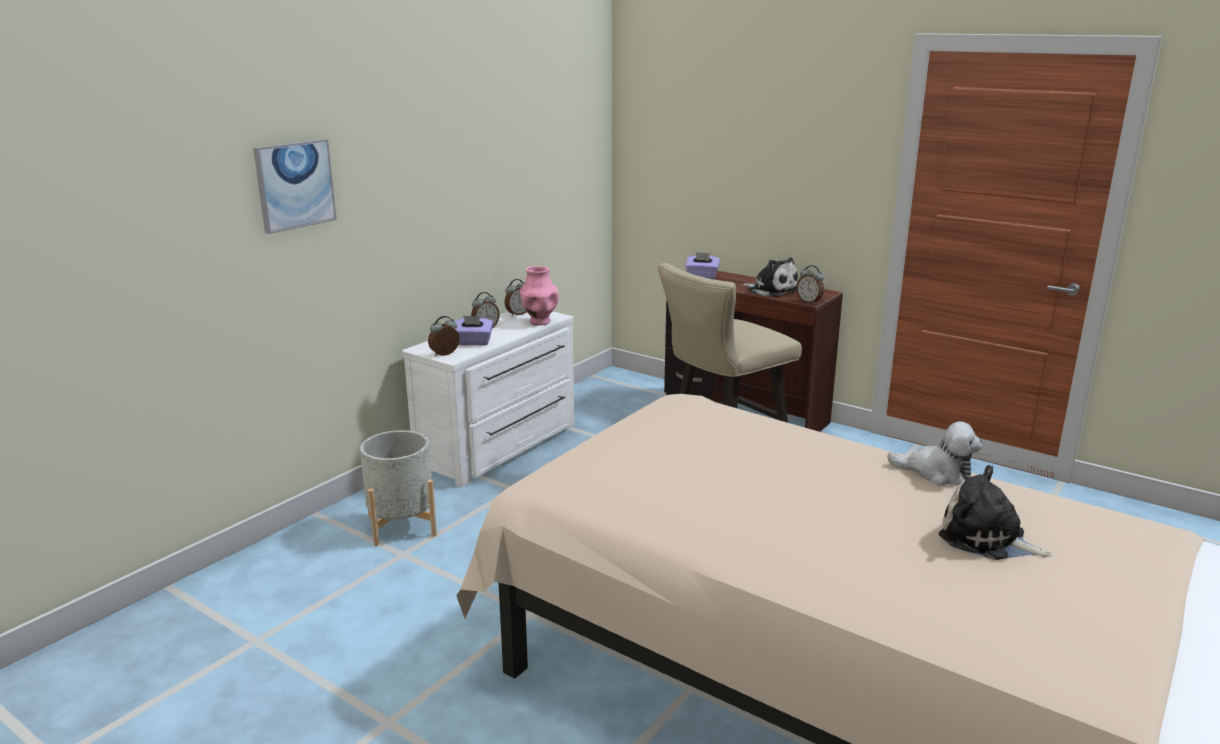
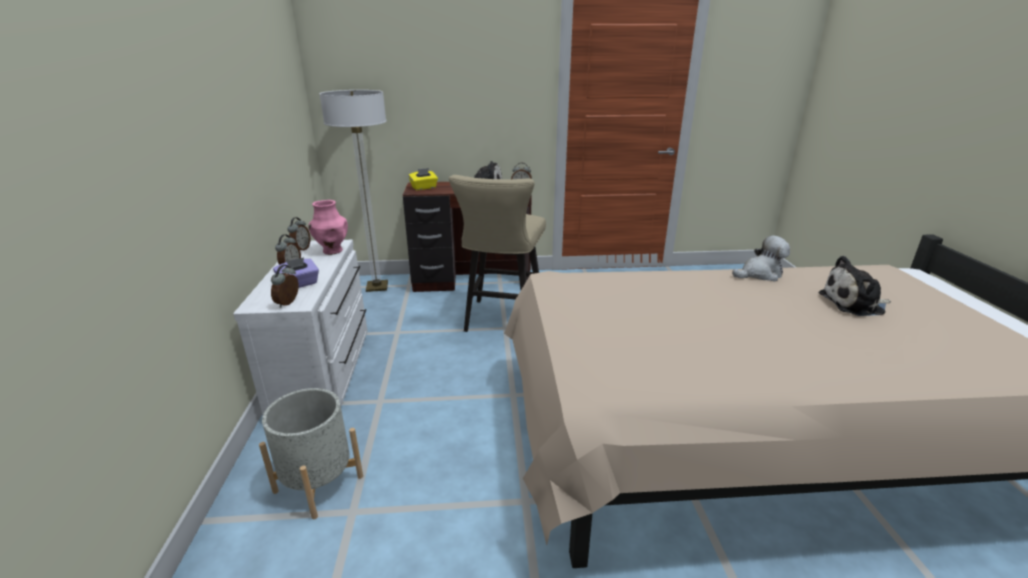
camera: 40 degrees left, 5 degrees up
picture [253,139,337,234] -> none
purple tissue box [686,252,720,279] -> yellow tissue box [408,168,438,190]
none -> floor lamp [319,90,388,292]

